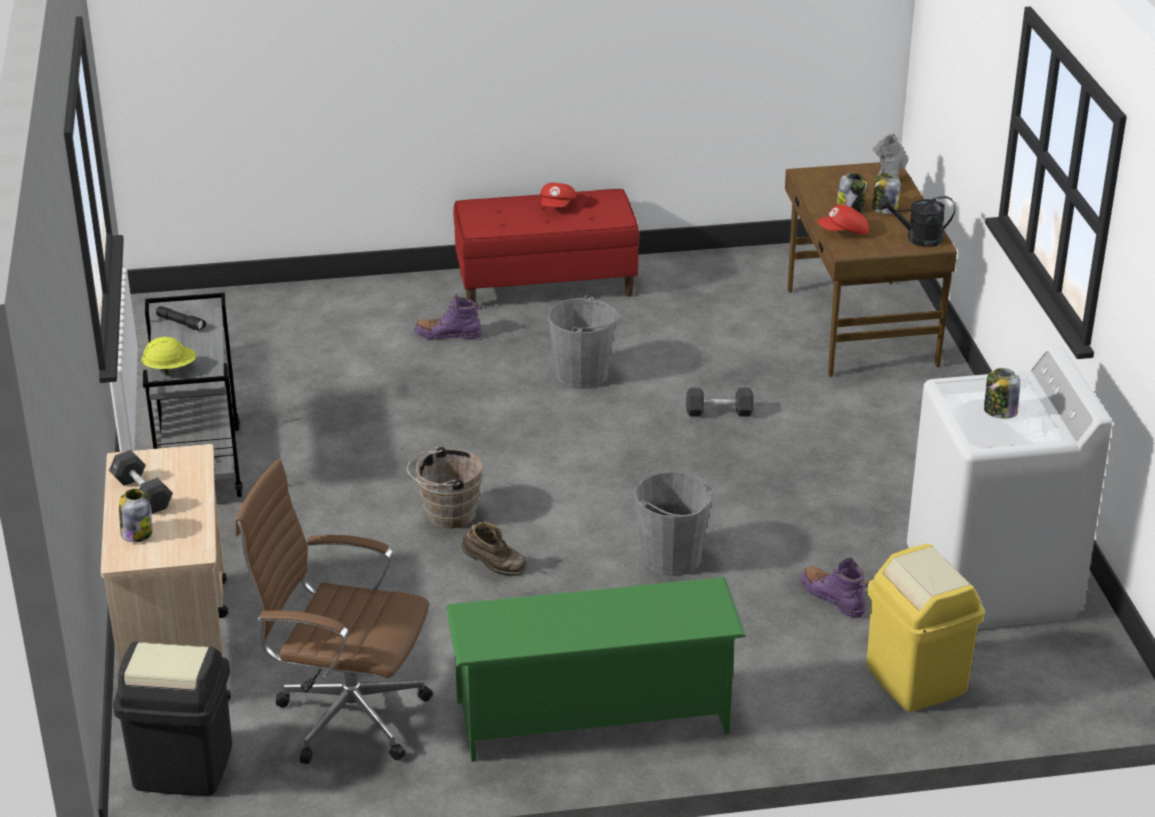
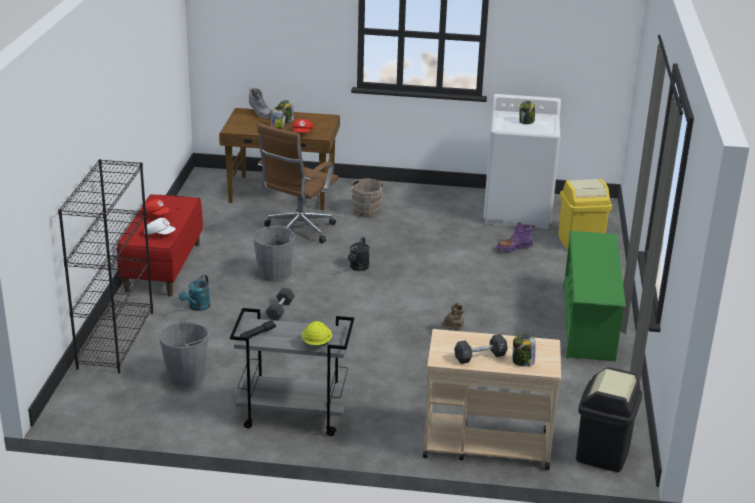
camera: 75 degrees left, 5 degrees down
brown office chair [235,459,433,764] -> brown office chair moved to [257,123,338,243]
brown bucket [407,447,483,529] -> brown bucket moved to [349,179,383,217]
purple boot [414,294,483,339] -> turquoise watering can [179,275,211,311]
grey bucket [634,471,713,576] -> grey bucket moved to [159,320,210,387]
black dumbbell [686,388,754,416] -> black dumbbell moved to [265,287,295,321]
black watering can [878,196,955,247] -> black watering can moved to [348,237,370,271]
none -> black bookcase [58,159,153,374]
none -> white cap [144,218,176,235]

